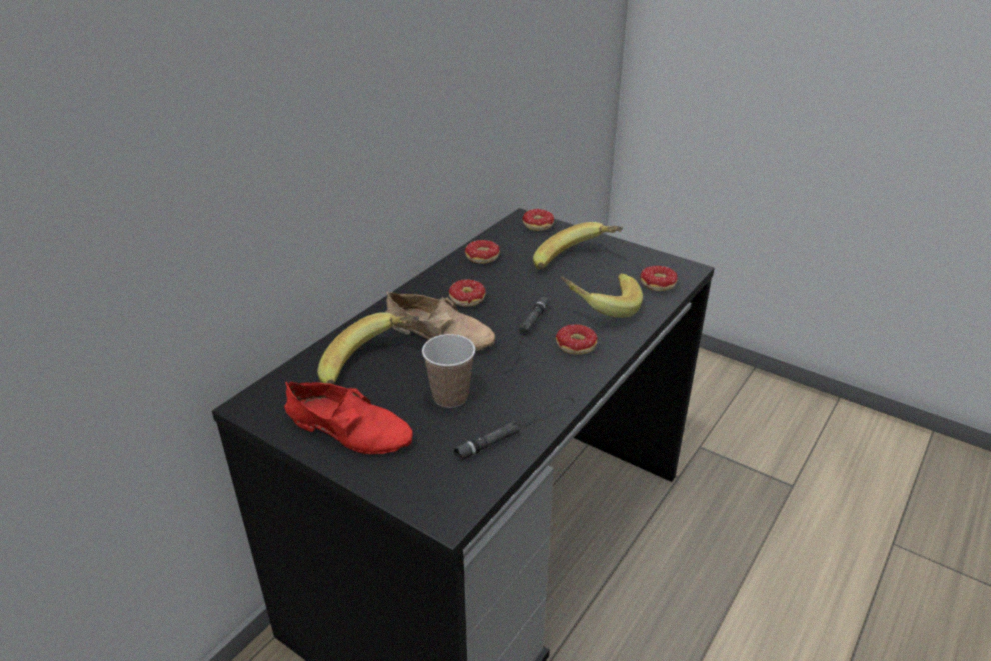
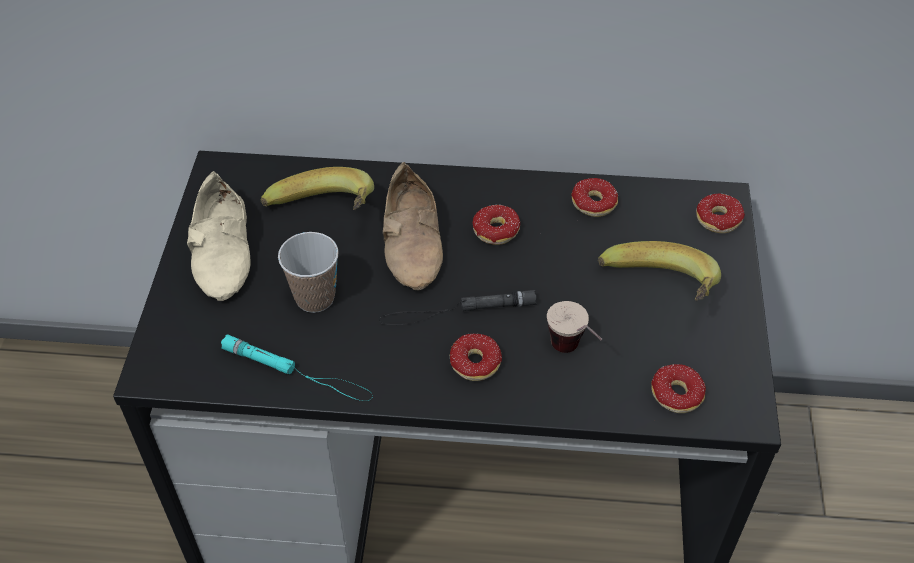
camera: 60 degrees right, 15 degrees up
red shoe [284,381,413,454] -> beige shoe [187,171,251,301]
black flashlight [453,398,574,461] -> turquoise flashlight [221,335,373,401]
banana [560,273,643,318] -> cup [547,301,602,353]

